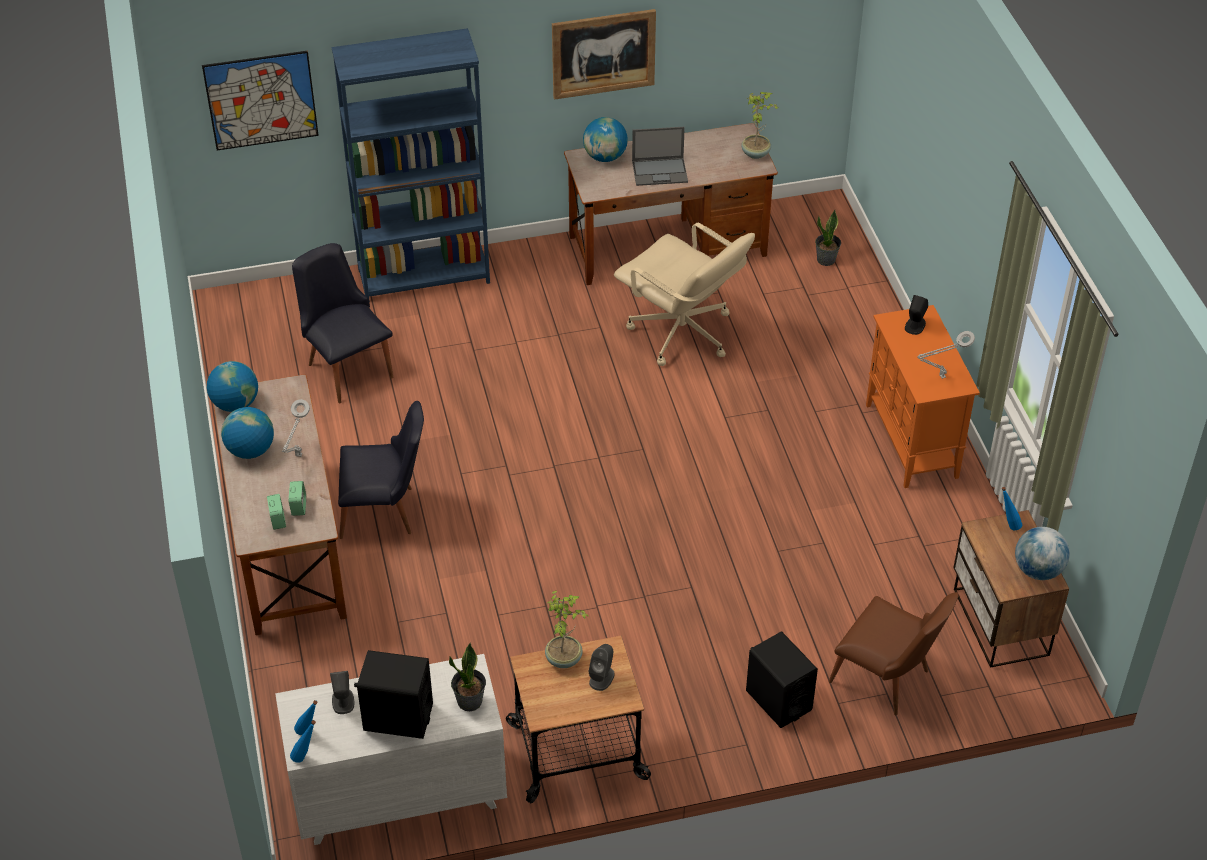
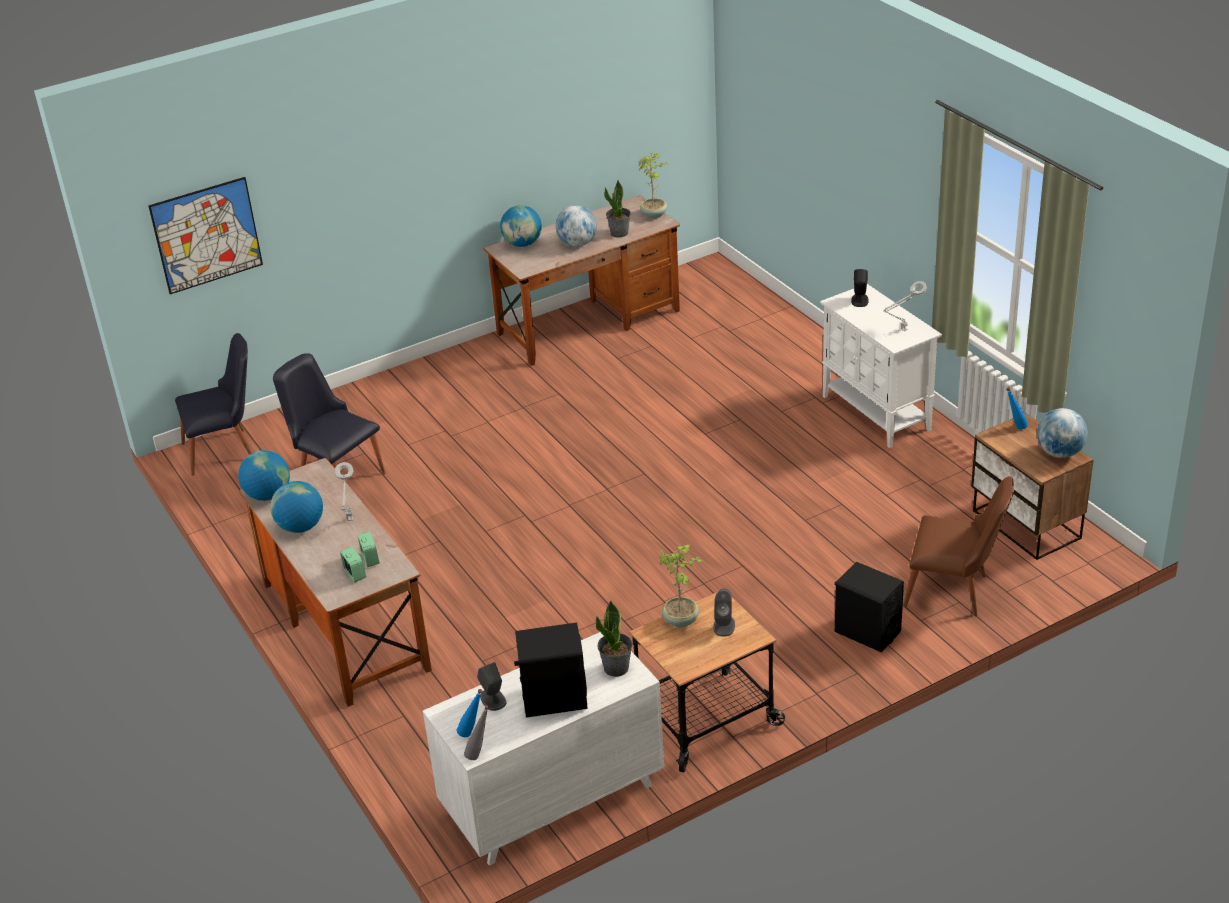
camera: 15 degrees left, 10 degrees down
blue bottle [290,720,316,763] -> grey bottle [464,705,489,760]
blue bookcase [332,28,490,303] -> none
black chair [338,401,424,539] -> black chair moved to [175,333,252,476]
picture [552,9,656,100] -> none
beige office chair [614,223,755,366] -> none
laptop [632,127,688,186] -> globe [556,205,597,247]
potted plant [815,210,841,266] -> potted plant moved to [605,180,631,237]
orange cabinet [866,305,980,488] -> white cabinet [820,284,942,448]

